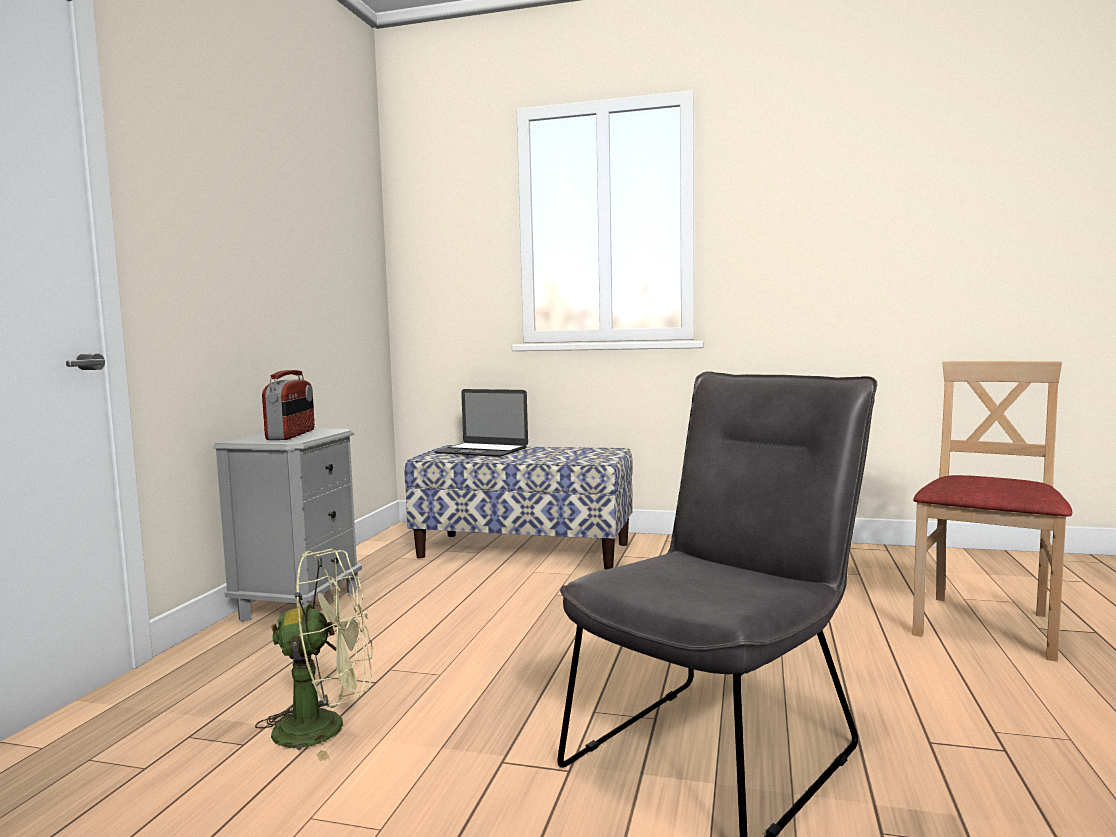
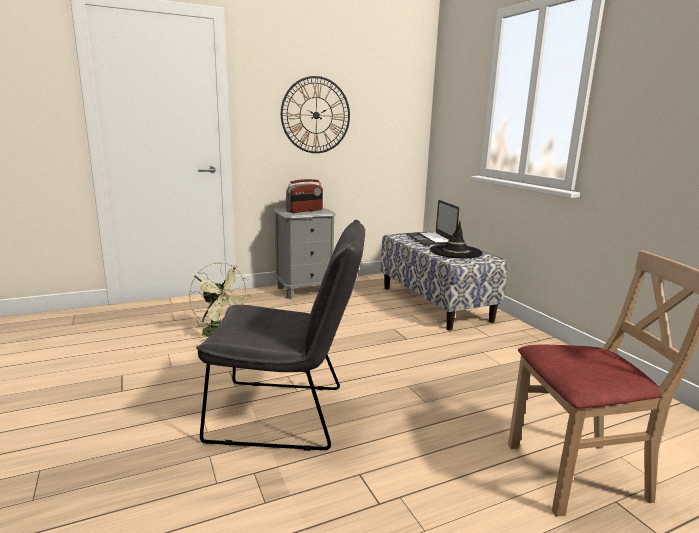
camera: 50 degrees right, 10 degrees up
none -> wall clock [281,76,350,153]
none -> black hat [430,221,483,258]

